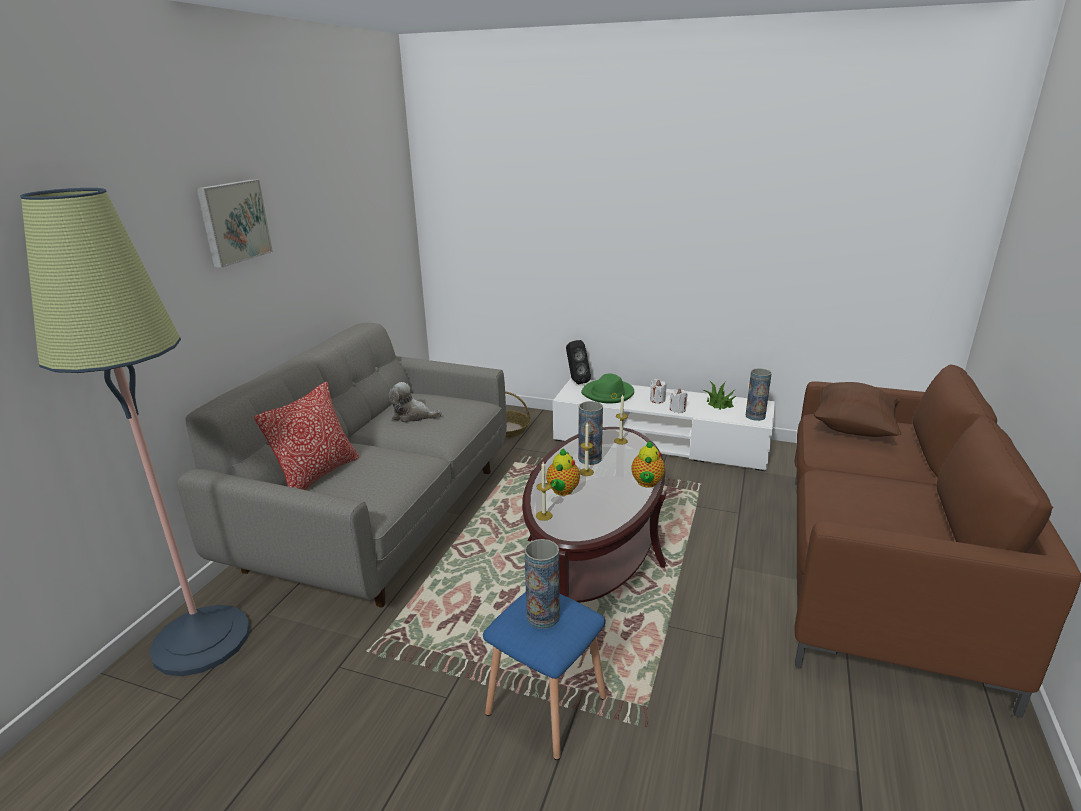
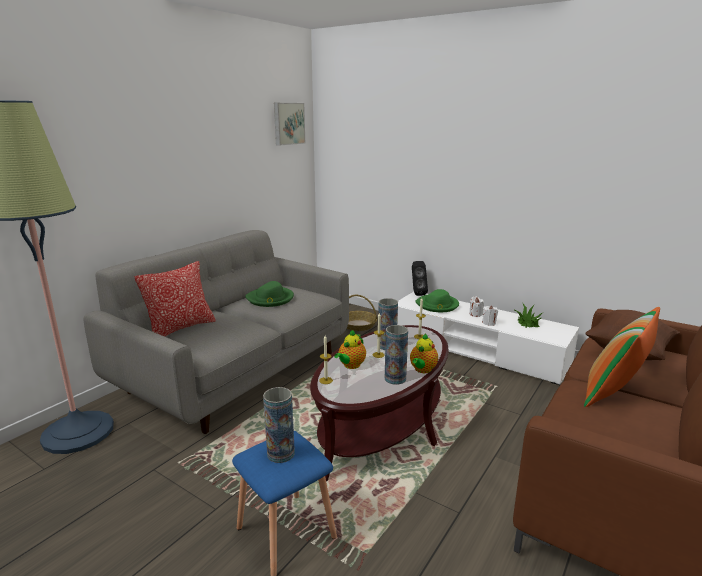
camera: 15 degrees right, 5 degrees down
picture [196,179,273,268] -> picture moved to [274,103,305,146]
plush toy [389,382,442,423] -> green hat [245,281,294,307]
vase [746,368,772,421] -> vase moved to [385,325,408,385]
none -> pillow [584,307,660,407]

